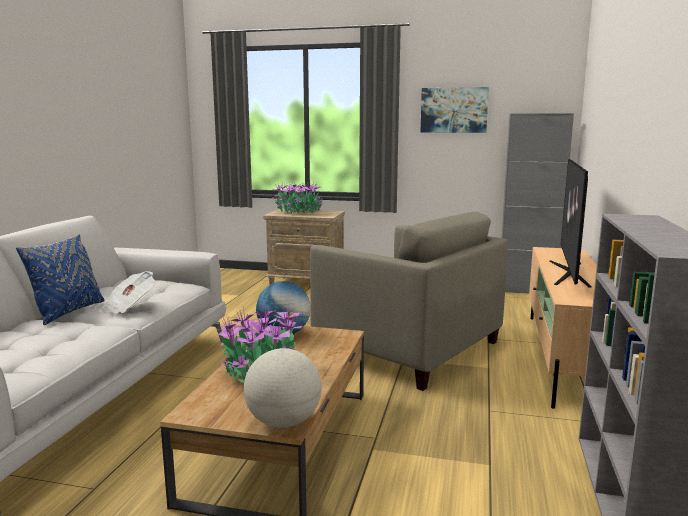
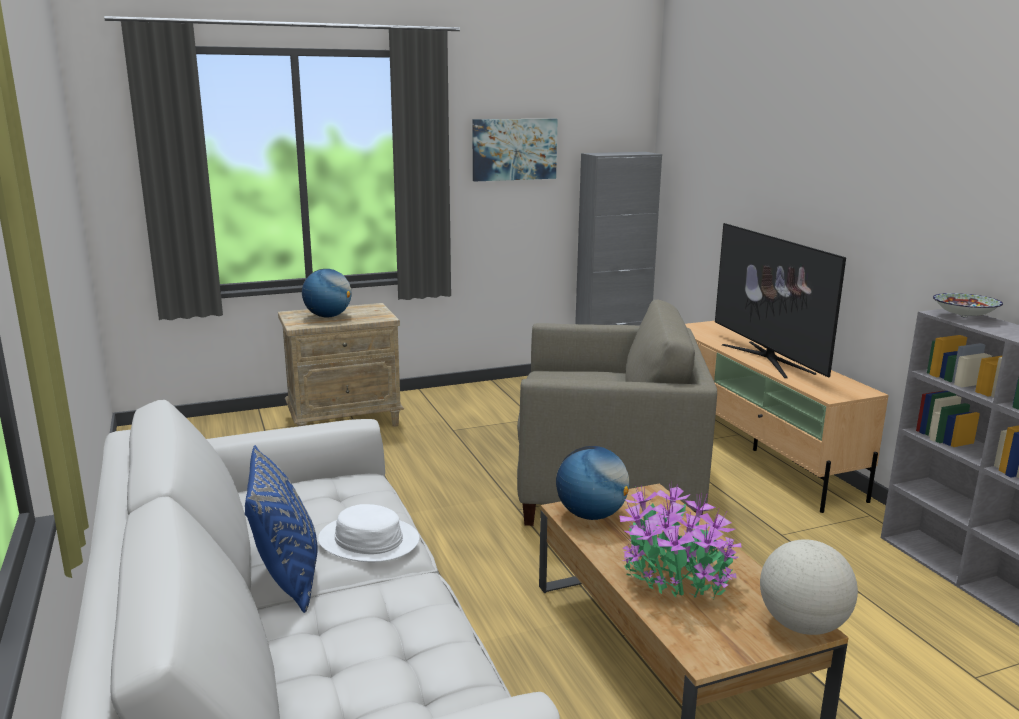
camera: 35 degrees left, 5 degrees up
newspaper [98,271,156,314] -> white hat [318,504,419,562]
potted plant [272,182,324,214] -> globe [302,269,352,317]
none -> bowl [933,293,1003,318]

